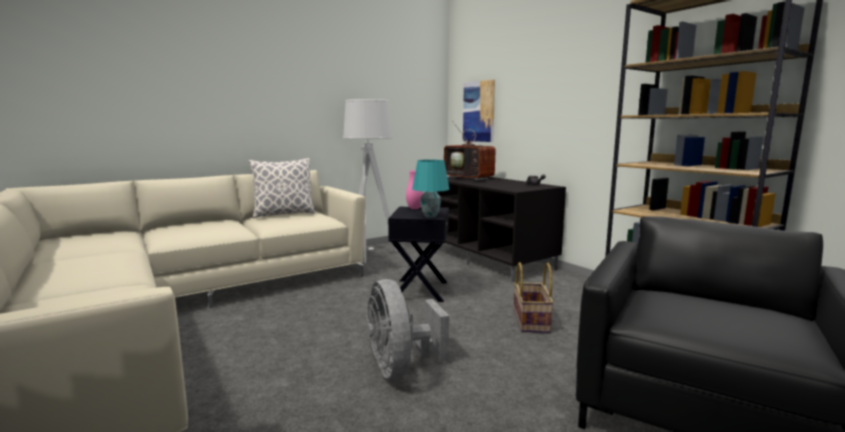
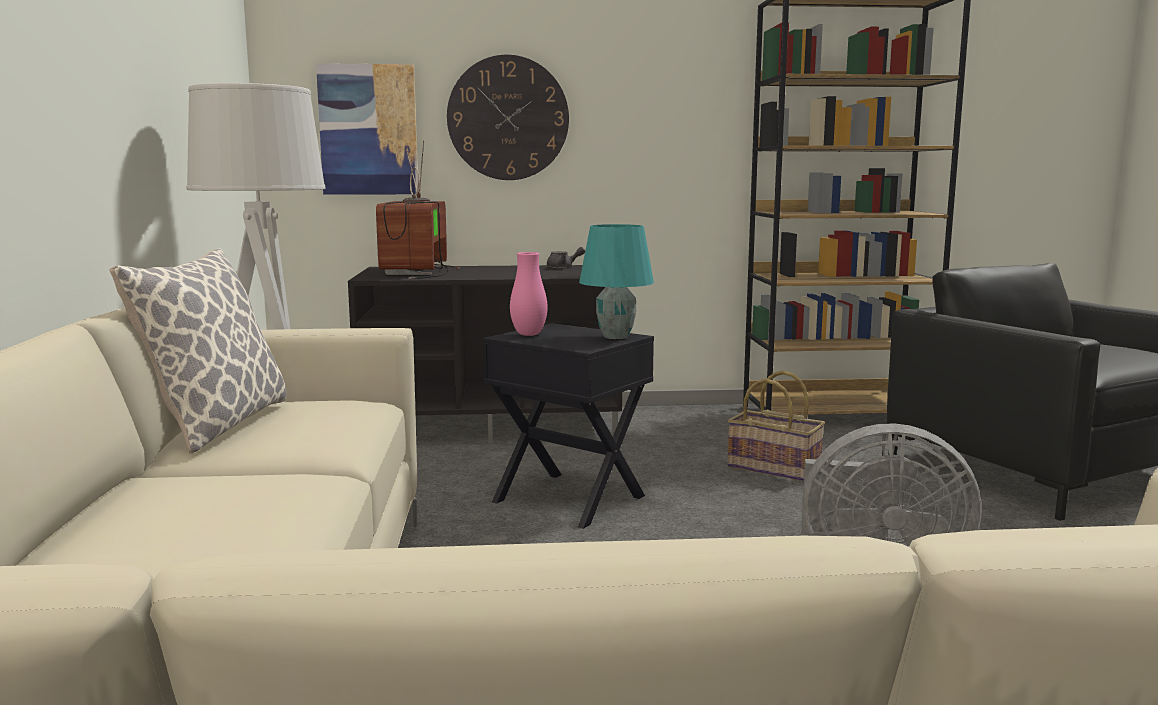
camera: 60 degrees left, 0 degrees up
television [444,117,498,181] -> television turned 105 degrees clockwise [376,140,460,279]
none -> wall clock [447,55,569,180]

